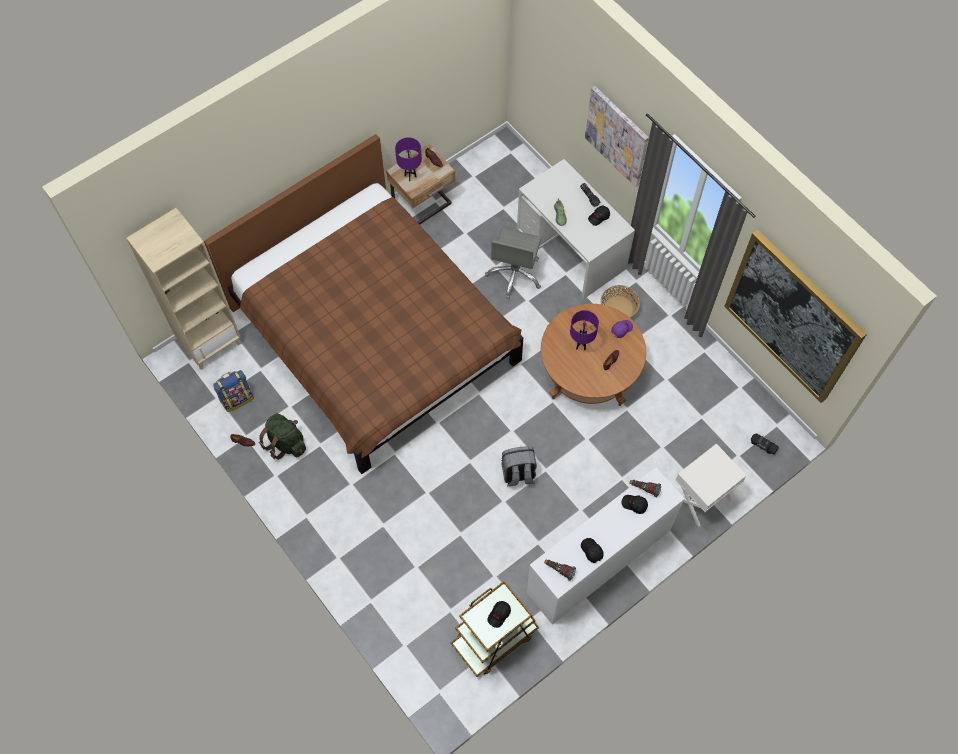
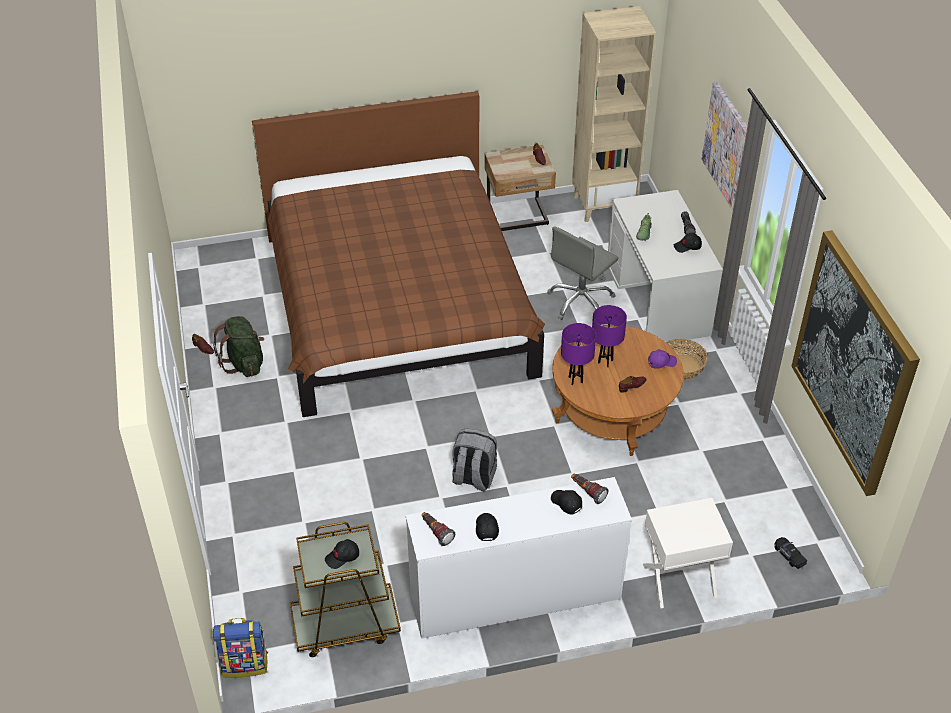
camera: 25 degrees right, 20 degrees down
beige bookcase [127,208,241,370] -> beige bookcase moved to [572,6,656,222]
backpack [213,370,254,412] -> backpack moved to [213,618,268,678]
purple table lamp [395,137,422,182] -> purple table lamp moved to [561,323,596,385]

